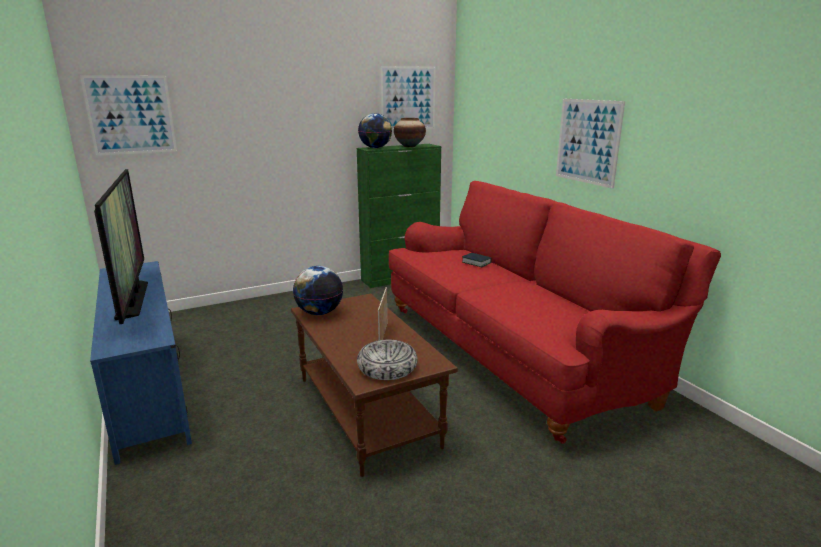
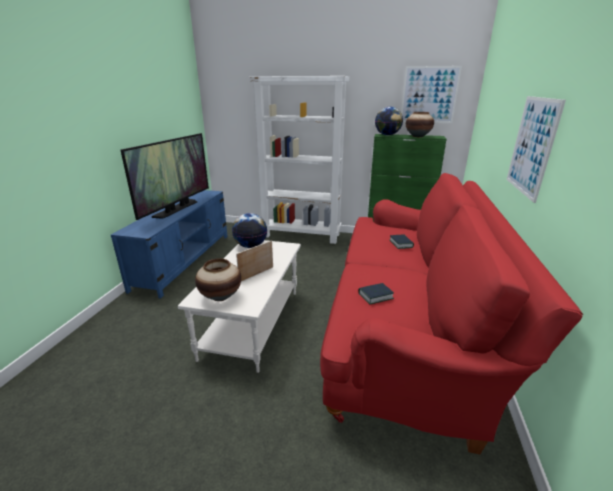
camera: 40 degrees right, 5 degrees up
picture [80,75,177,156] -> none
brown coffee table [291,294,458,477] -> white coffee table [178,240,301,373]
bowl [357,339,418,380] -> vase [195,258,241,301]
none -> white bookcase [250,76,349,244]
none -> book [359,283,394,304]

